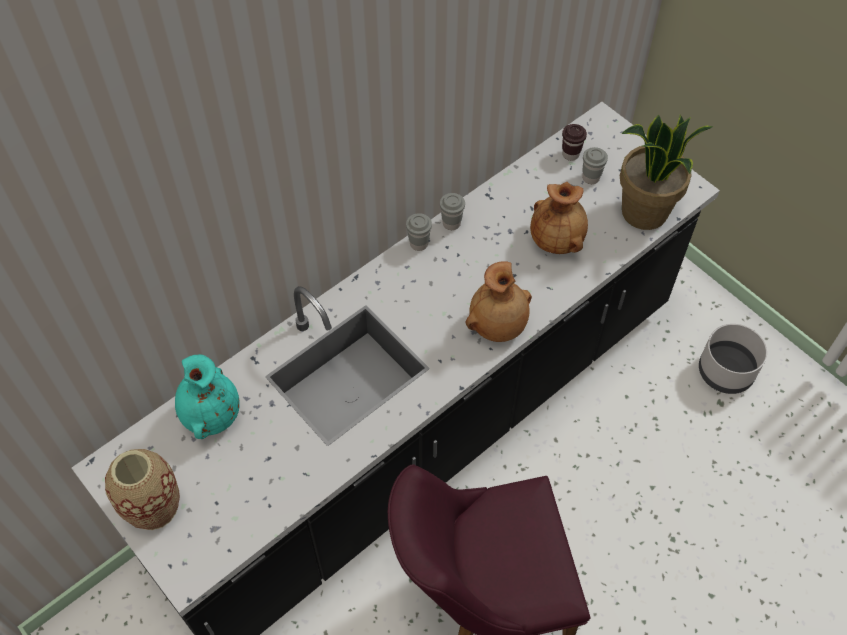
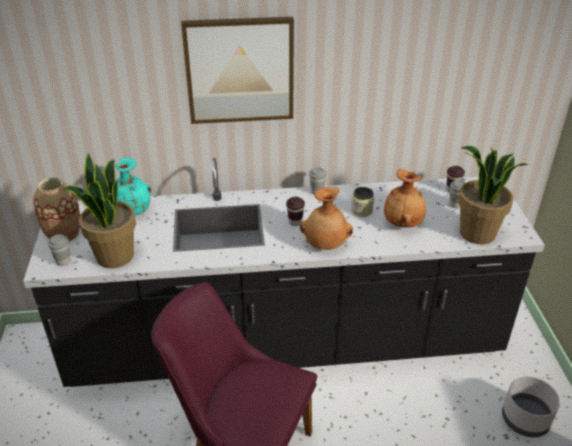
camera: 35 degrees right, 20 degrees down
grey cup [440,193,465,230] -> grey cup moved to [48,235,71,266]
none -> potted plant [64,153,136,268]
none -> picture [181,17,294,124]
none -> brown cup [286,197,305,226]
none -> jar [351,187,374,217]

